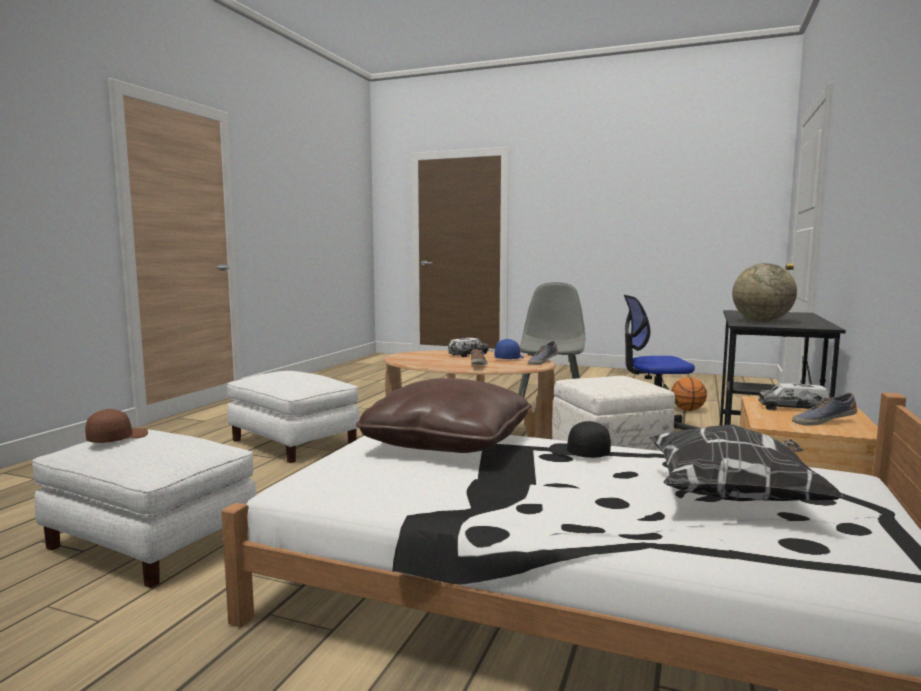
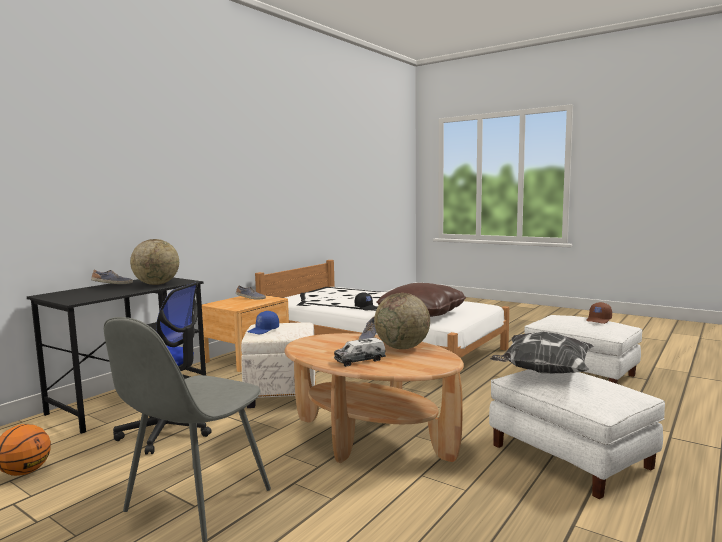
camera: 165 degrees left, 0 degrees up
blue cap [495,339,524,359] -> blue cap moved to [247,311,279,334]
shoe [528,341,558,365] -> shoe moved to [91,270,133,284]
pillow [649,424,844,501] -> pillow moved to [490,332,594,373]
toy truck [758,383,829,410] -> none
none -> globe [374,293,430,349]

